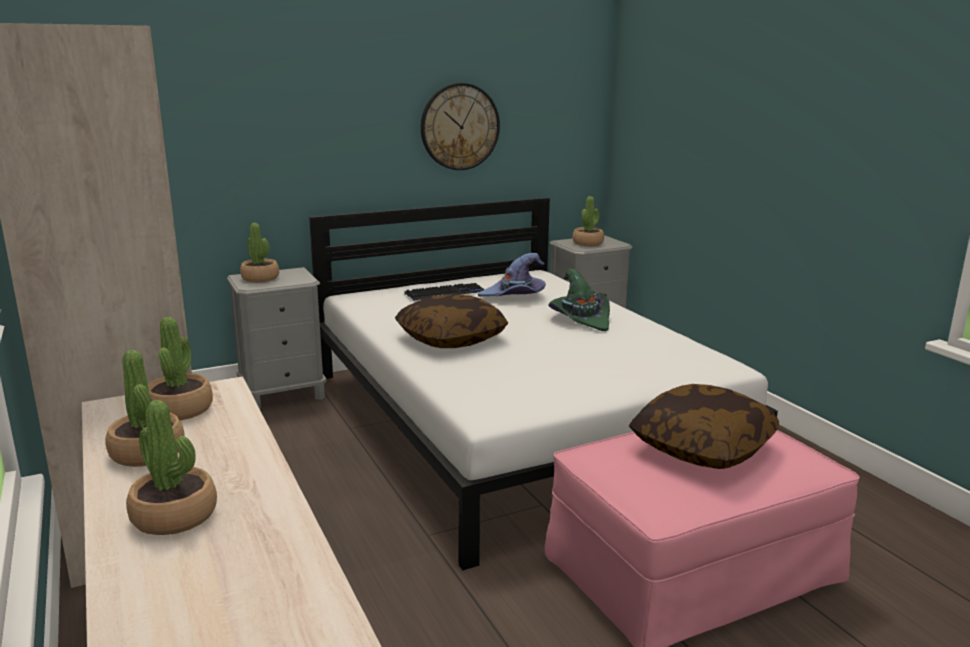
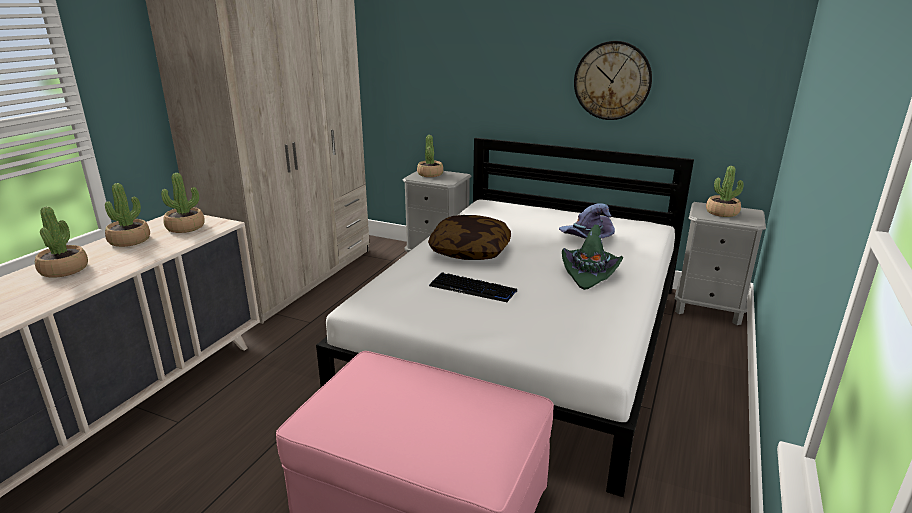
camera: 50 degrees right, 5 degrees up
keyboard [405,283,484,301] -> keyboard moved to [429,272,517,302]
pillow [629,384,779,469] -> none

